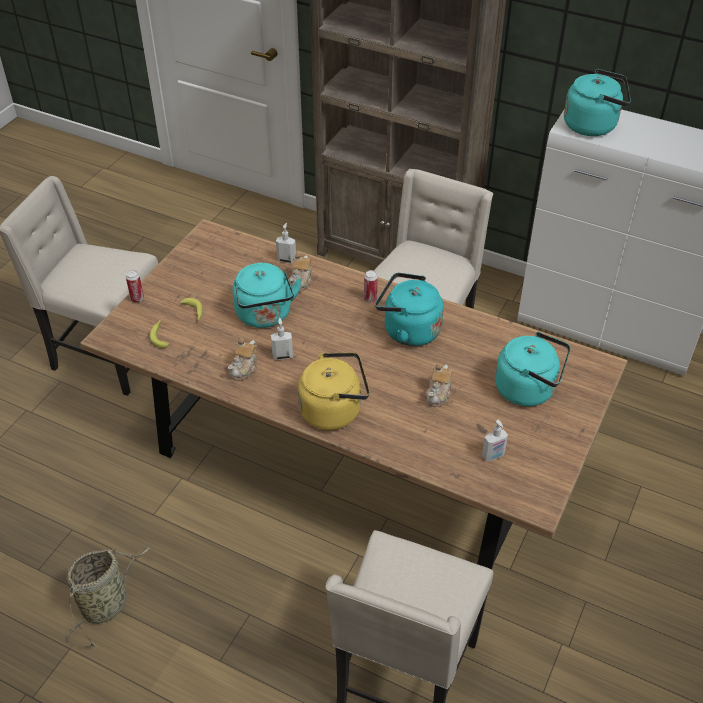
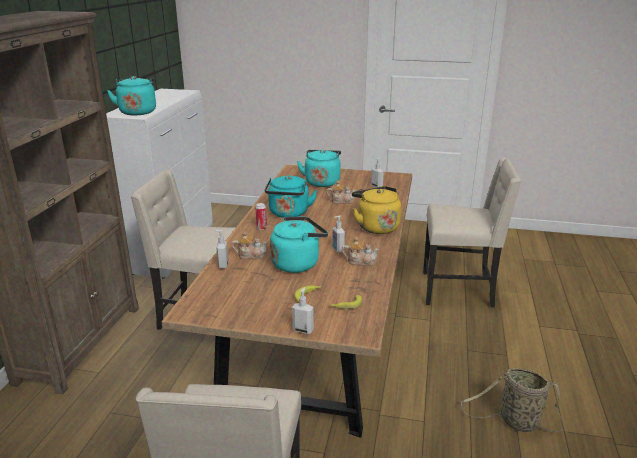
camera: 105 degrees left, 20 degrees down
can [126,270,144,303] -> soap dispenser [292,287,314,334]

